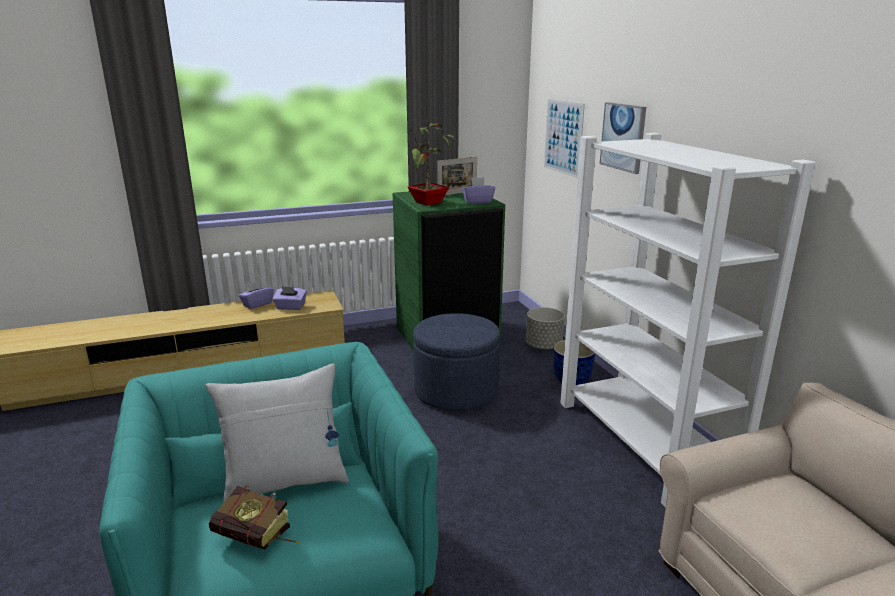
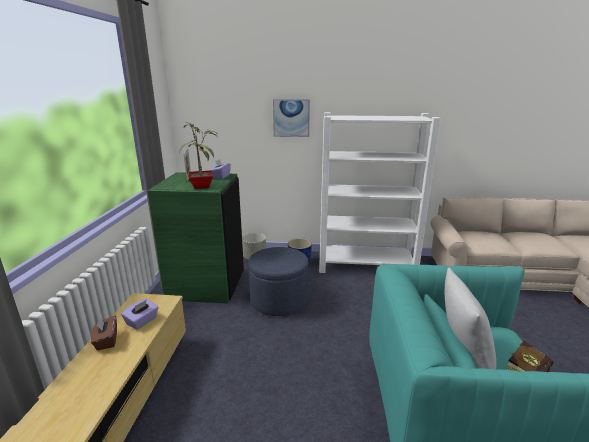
camera: 65 degrees left, 0 degrees up
purple tissue box [239,281,274,309] -> brown tissue box [91,316,117,350]
picture [544,99,585,178] -> none

